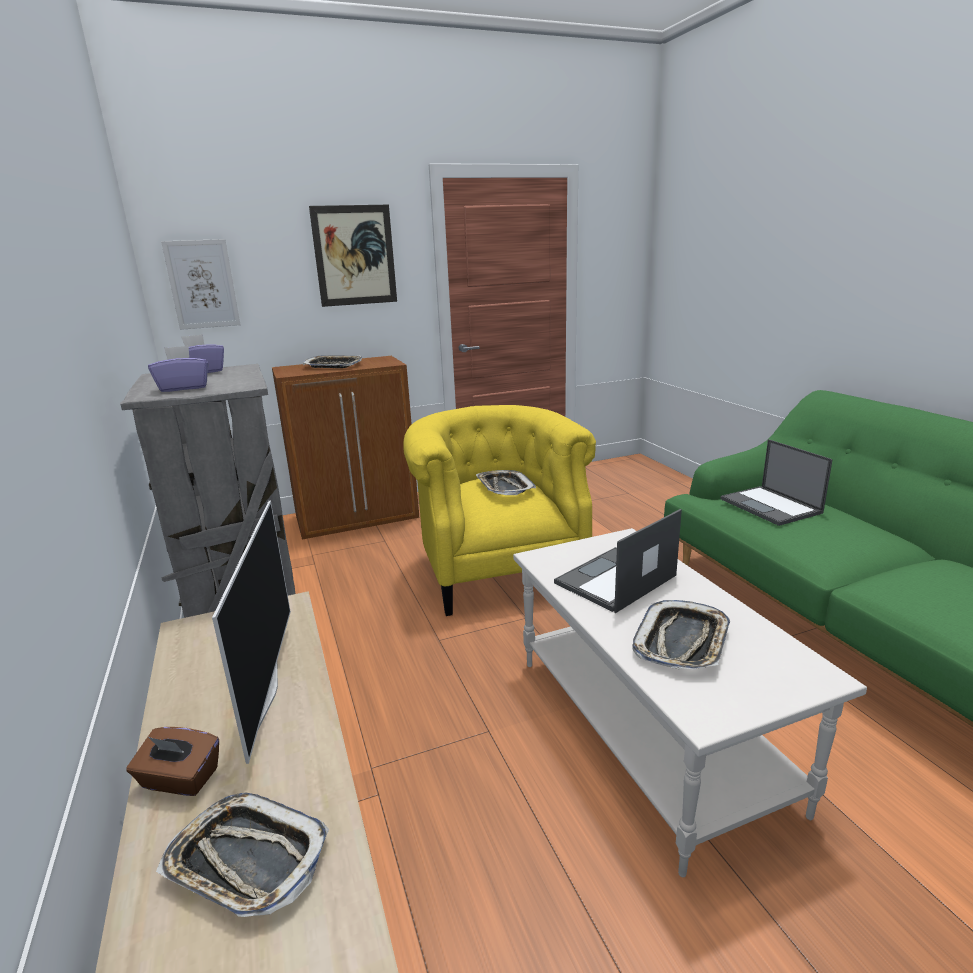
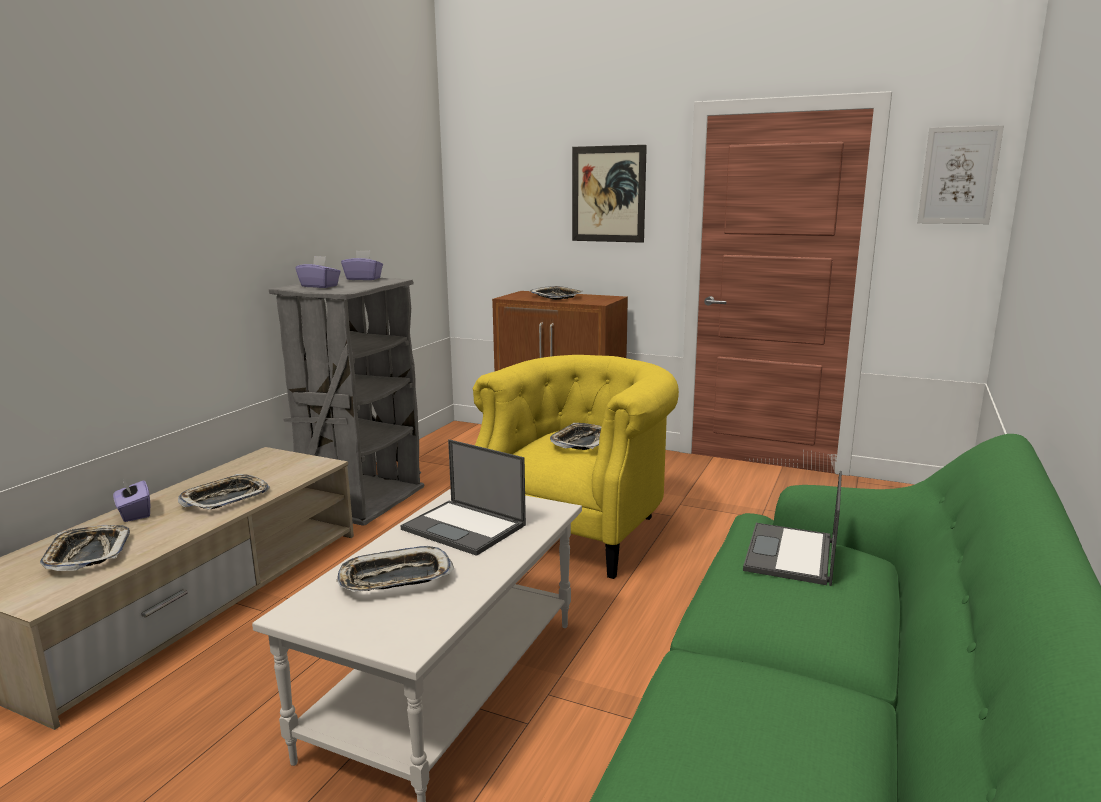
camera: 45 degrees right, 5 degrees down
brown tissue box [126,727,219,796] -> purple tissue box [113,478,150,522]
picture [161,239,240,330] -> picture moved to [917,125,1004,224]
television [212,501,291,764] -> tray [178,474,270,510]
laptop [554,509,682,613] -> laptop turned 150 degrees counterclockwise [400,439,526,556]

